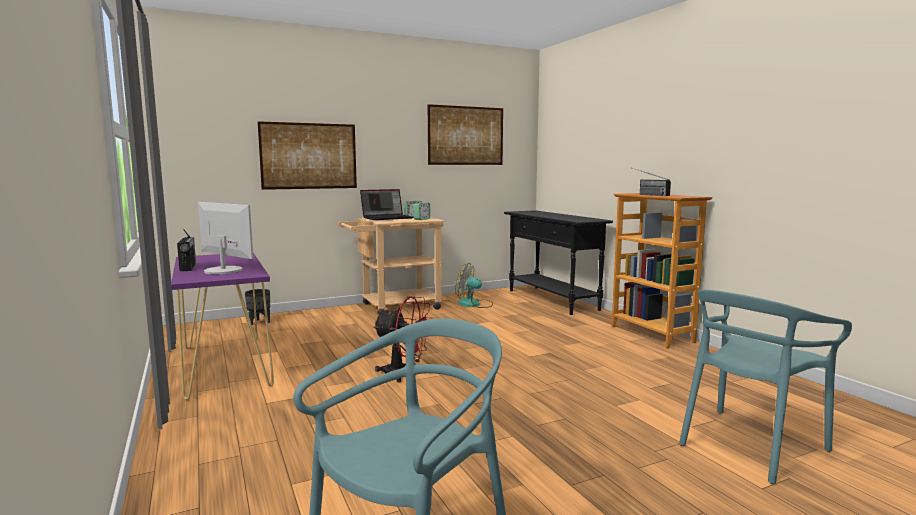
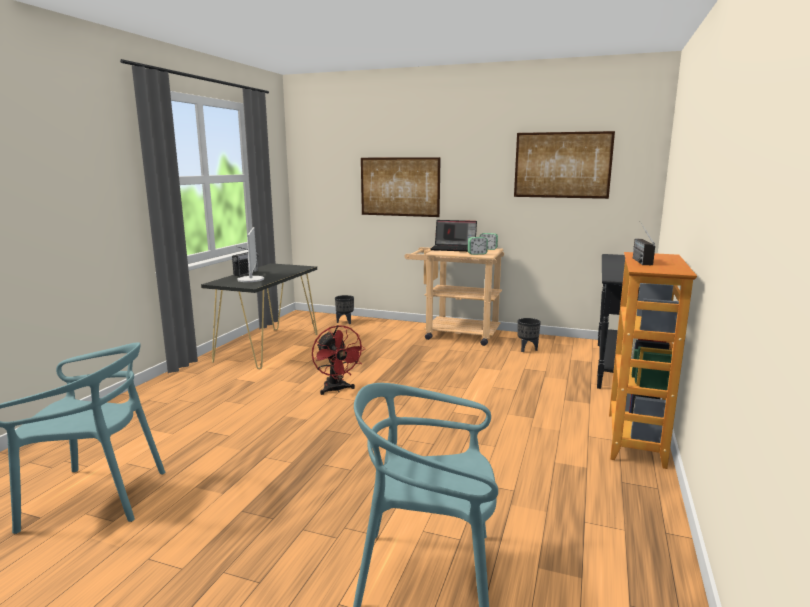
camera: 45 degrees right, 5 degrees up
purple console table [171,253,274,400] -> black console table [201,263,317,369]
fan [455,263,493,308] -> black planter [518,318,541,352]

